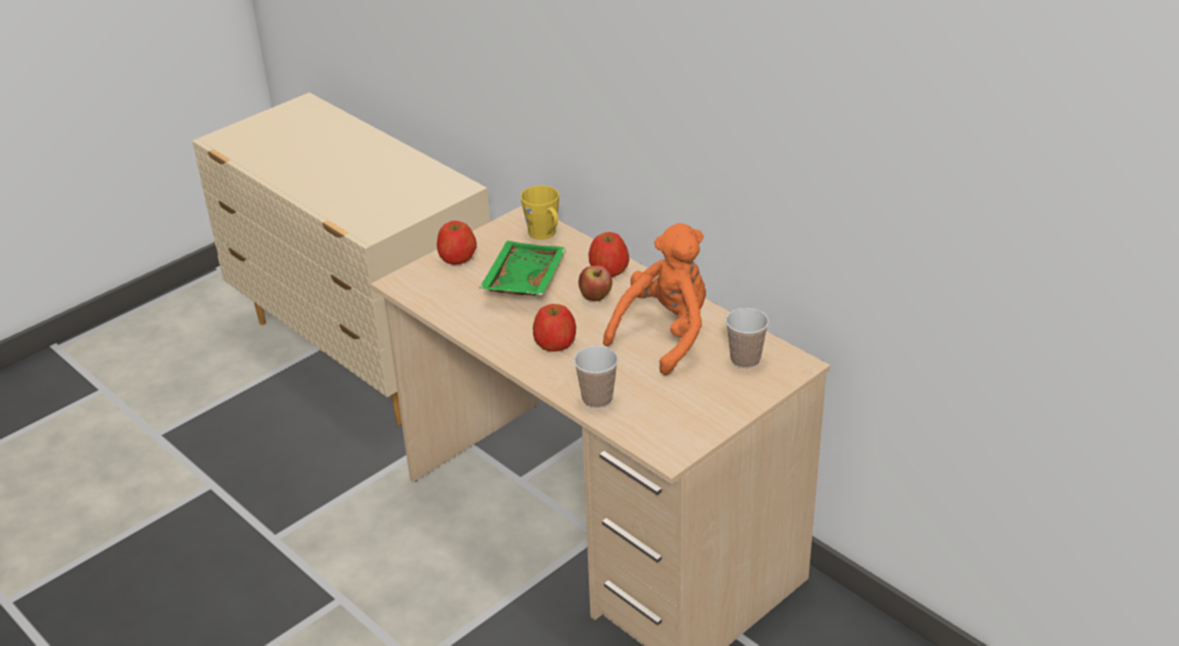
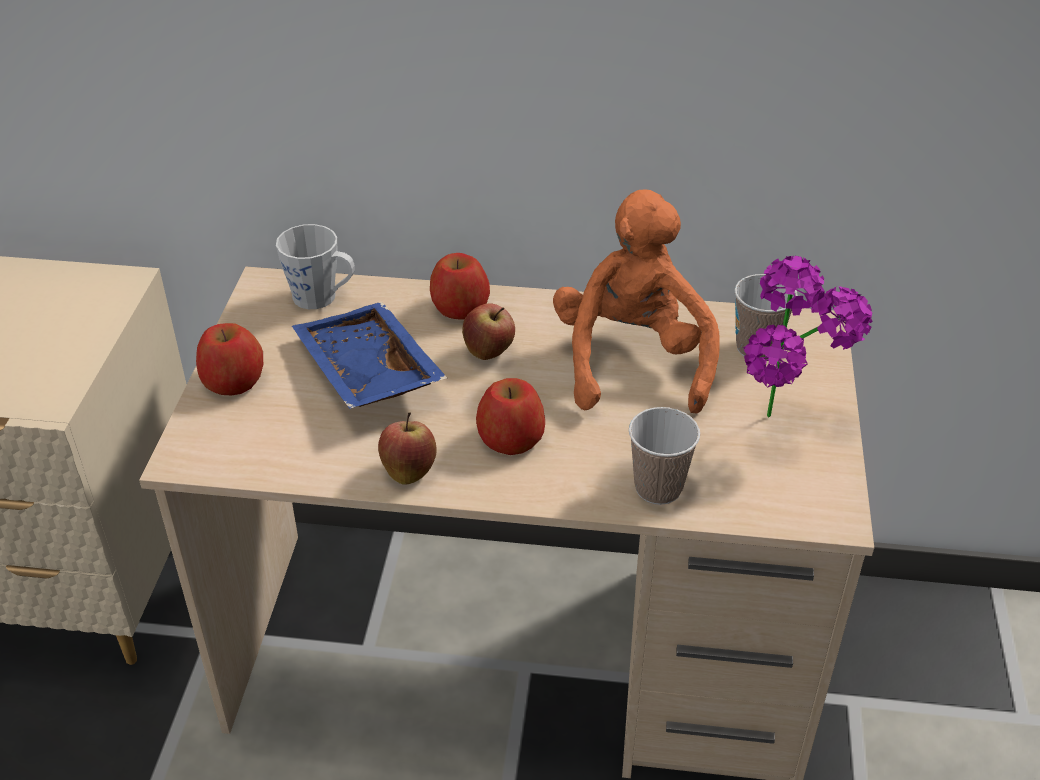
camera: 40 degrees left, 5 degrees up
green tray [479,241,566,296] -> blue tray [292,302,447,409]
yellow mug [520,185,559,240] -> grey mug [276,224,355,309]
none -> apple [378,412,437,485]
none -> potted plant [743,256,872,418]

